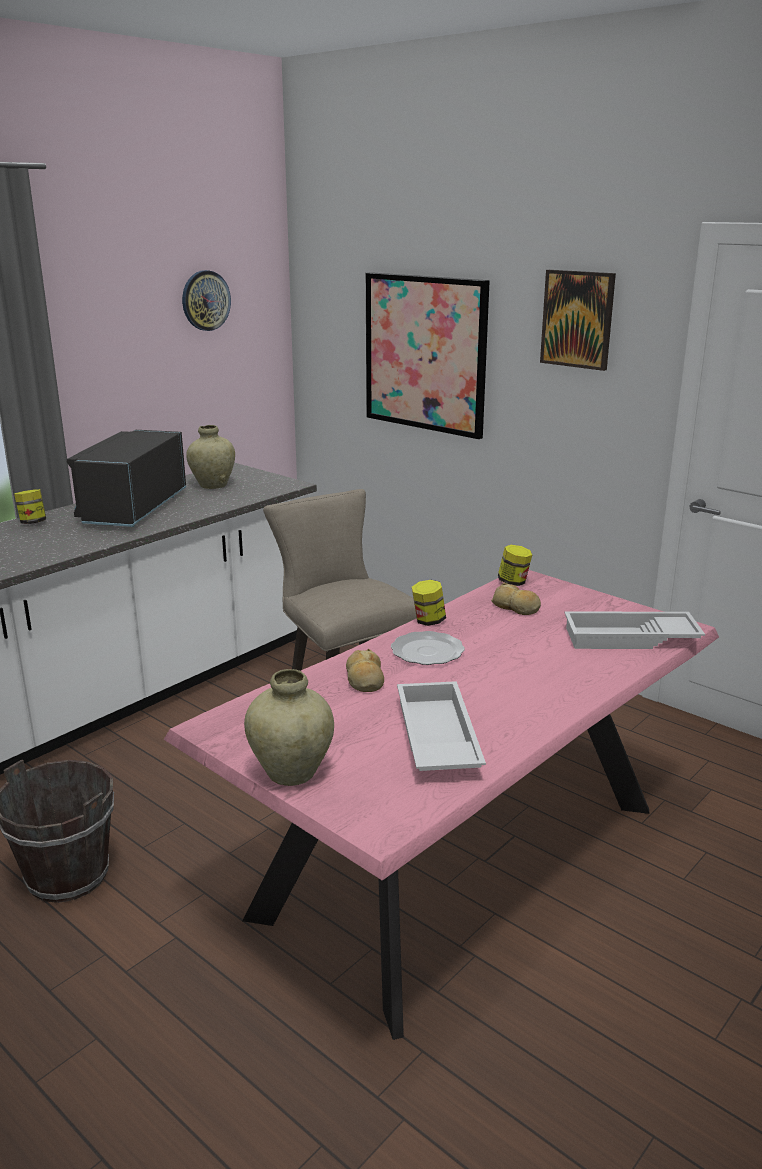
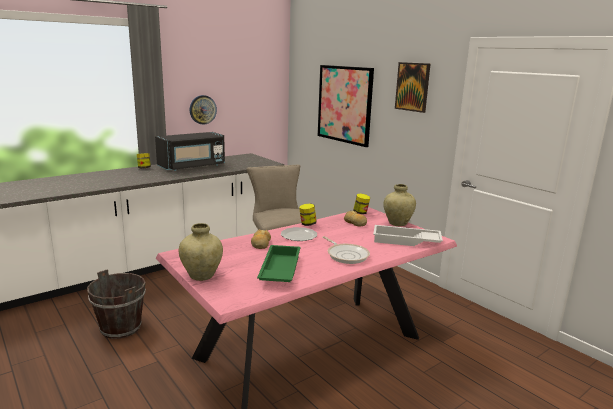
camera: 10 degrees right, 5 degrees down
black microwave [67,430,186,527] -> black microwave turned 150 degrees counterclockwise [155,132,225,171]
wall clock [182,270,231,331] -> wall clock moved to [190,95,217,125]
beige vase [186,425,235,489] -> beige vase moved to [383,184,416,226]
white tray [397,681,486,771] -> green tray [257,245,301,282]
none -> frying pan [322,236,370,264]

